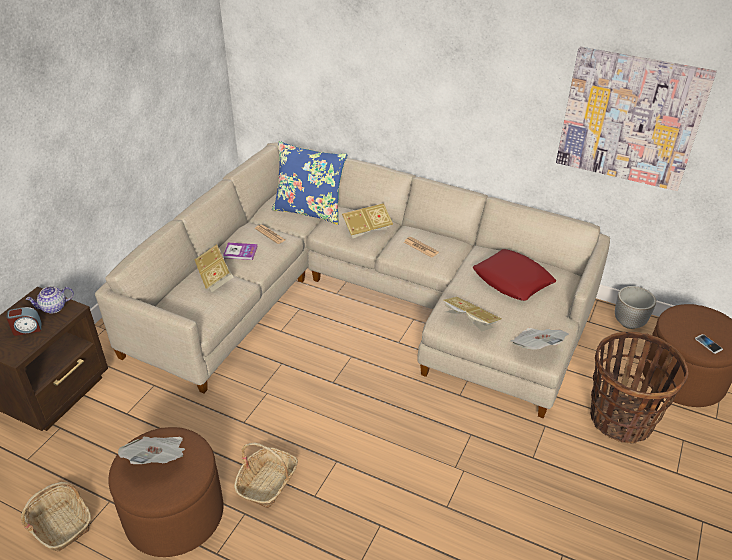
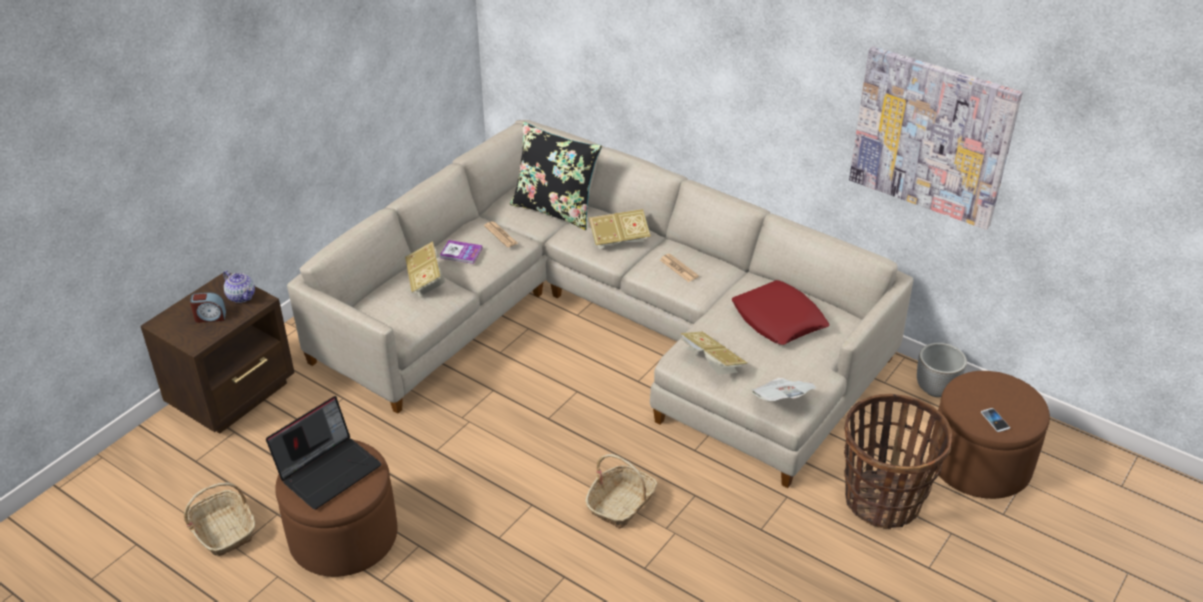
camera: 10 degrees right, 0 degrees up
teapot [26,286,74,313] -> teapot turned 120 degrees counterclockwise [223,271,255,303]
newspaper [118,437,185,464] -> laptop [266,396,382,510]
basket [234,442,298,508] -> basket moved to [585,454,657,529]
blue pillow [272,141,347,225] -> black pillow [510,122,602,230]

